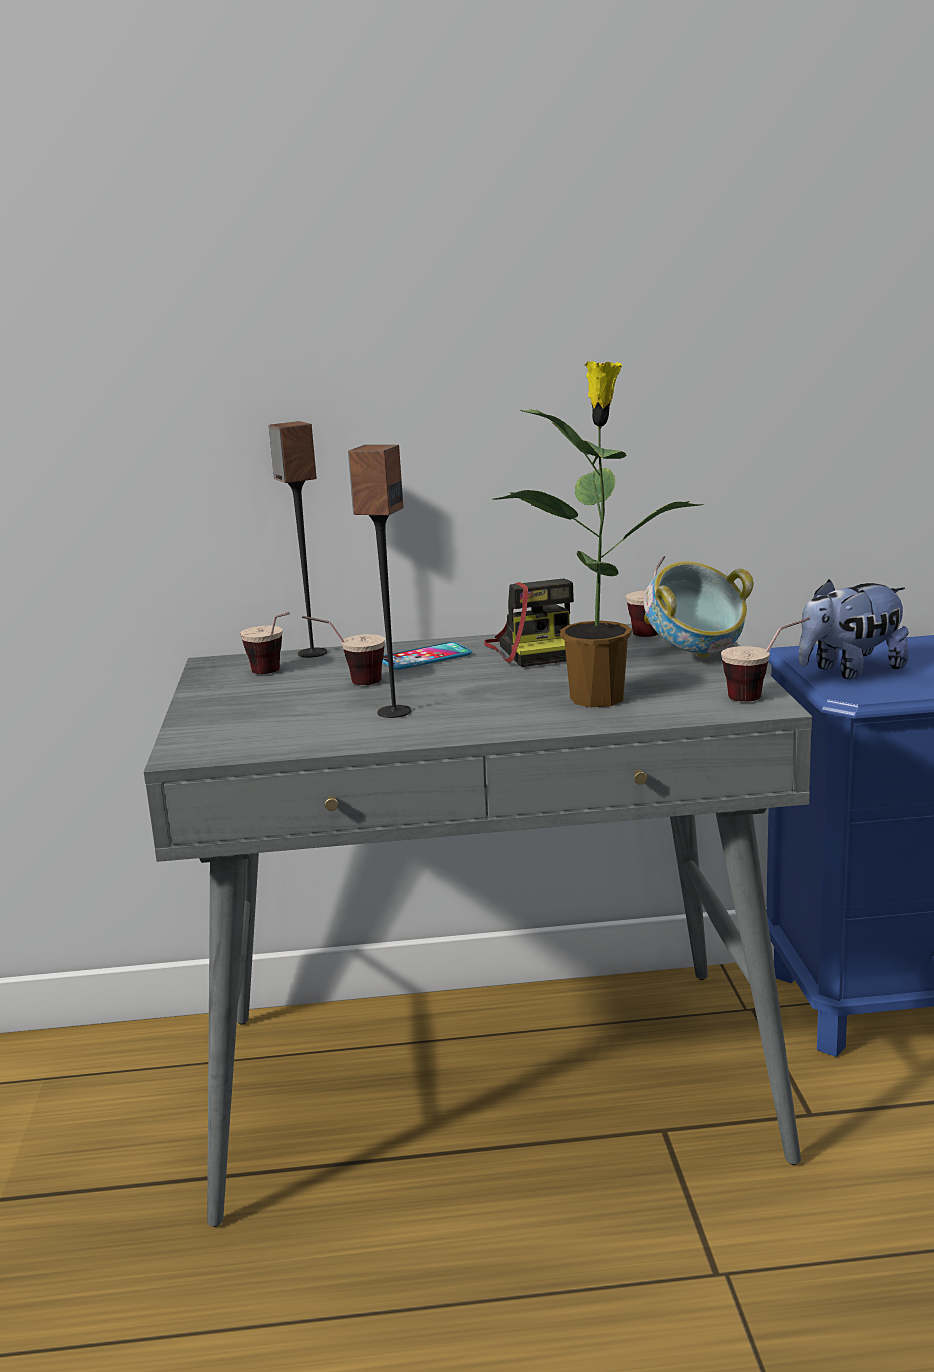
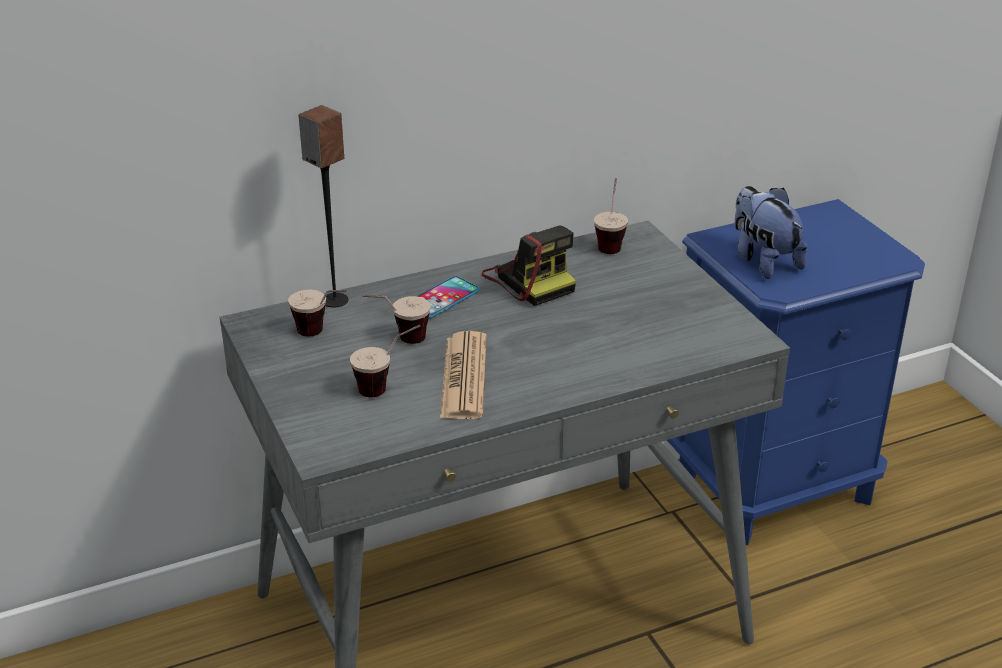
camera: 20 degrees left, 15 degrees up
speaker [348,445,411,718] -> newspaper [440,331,487,419]
potted plant [493,361,704,708] -> none
bowl [644,561,754,658] -> none
cup [721,617,810,702] -> cup moved to [350,325,421,397]
plush toy [799,580,909,679] -> plush toy turned 105 degrees clockwise [734,186,807,279]

